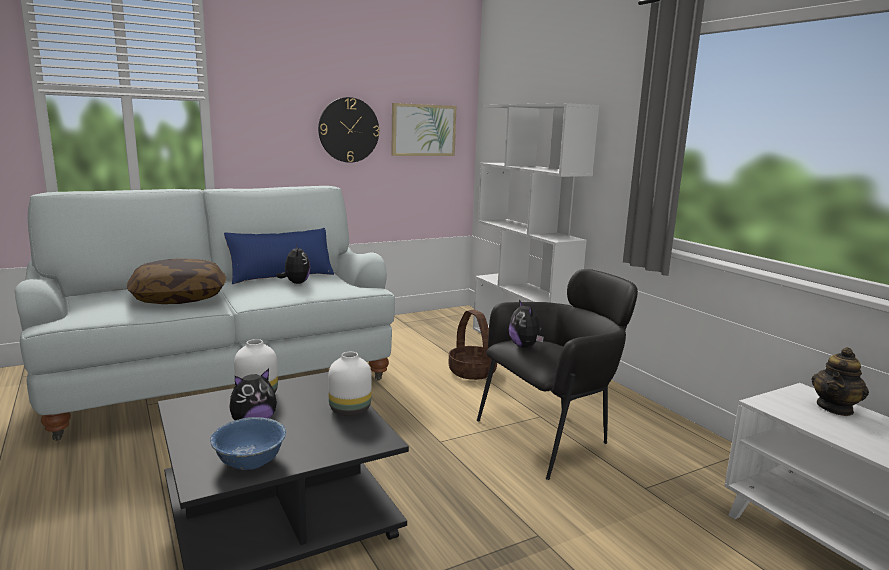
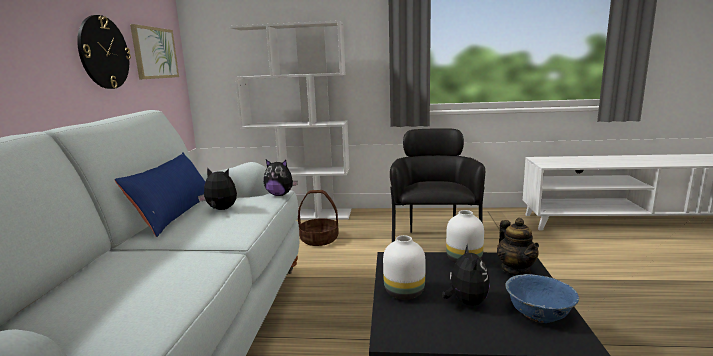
camera: 55 degrees left, 0 degrees up
pillow [127,258,226,304] -> none
plush toy [509,300,544,348] -> plush toy moved to [264,160,298,196]
teapot [811,347,869,416] -> teapot moved to [497,218,539,276]

